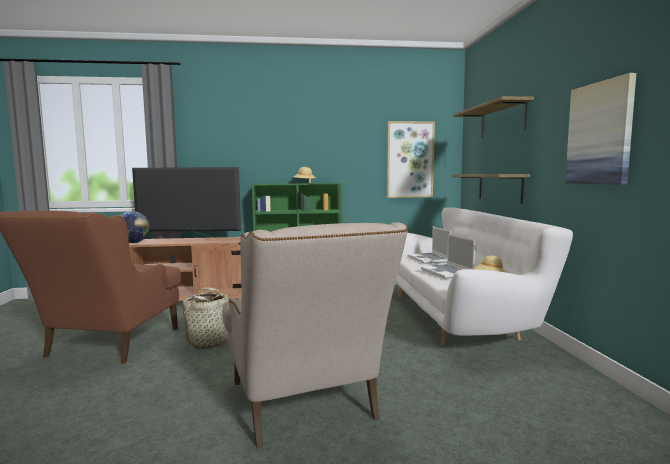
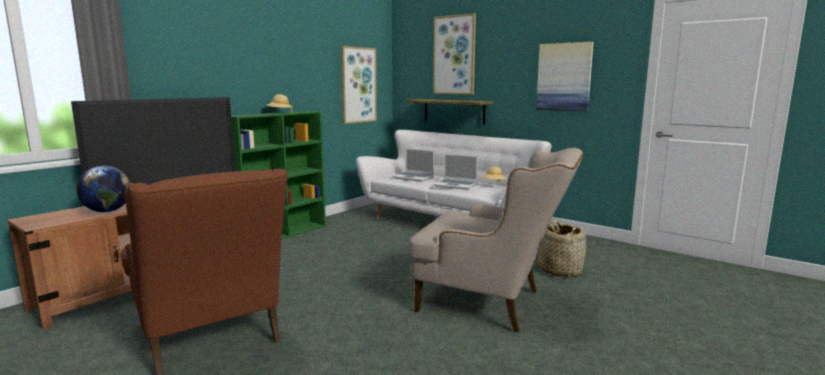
camera: 45 degrees left, 5 degrees up
basket [182,287,230,349] -> basket moved to [538,220,586,277]
shelf [453,96,534,138] -> picture [433,13,476,94]

